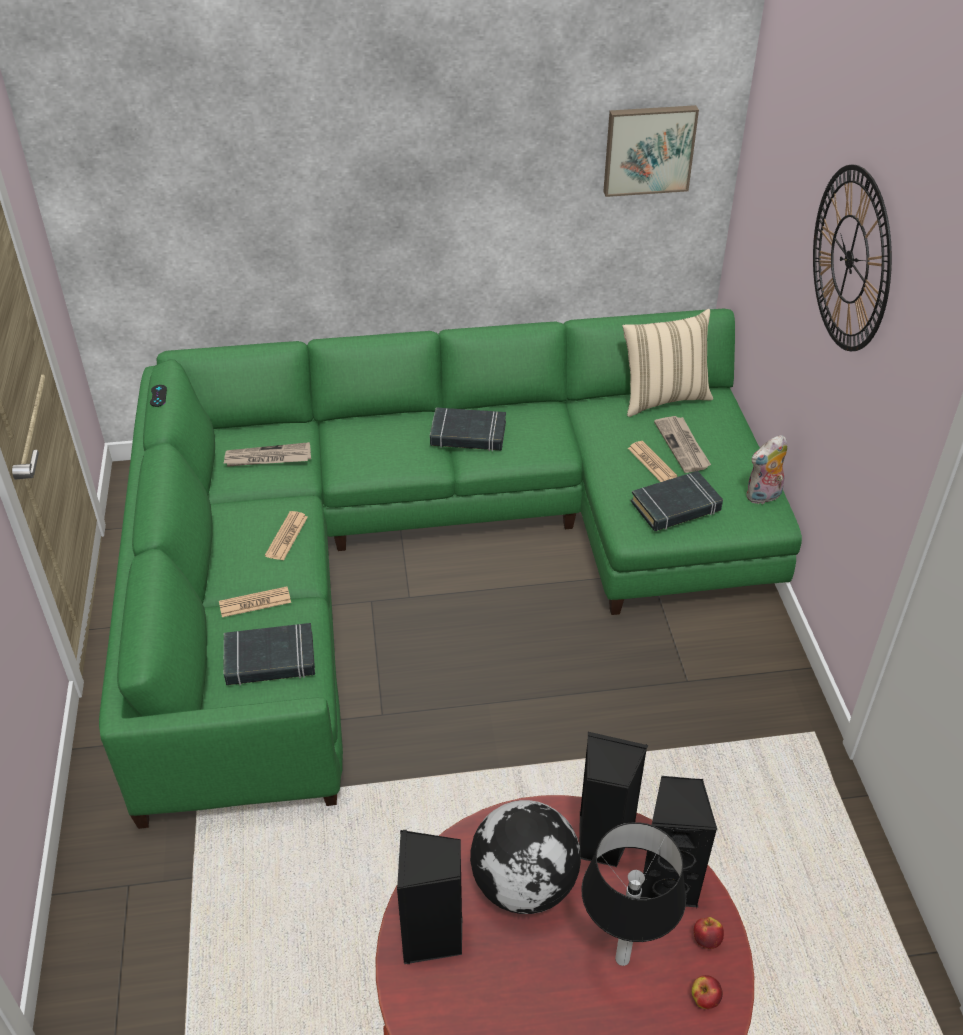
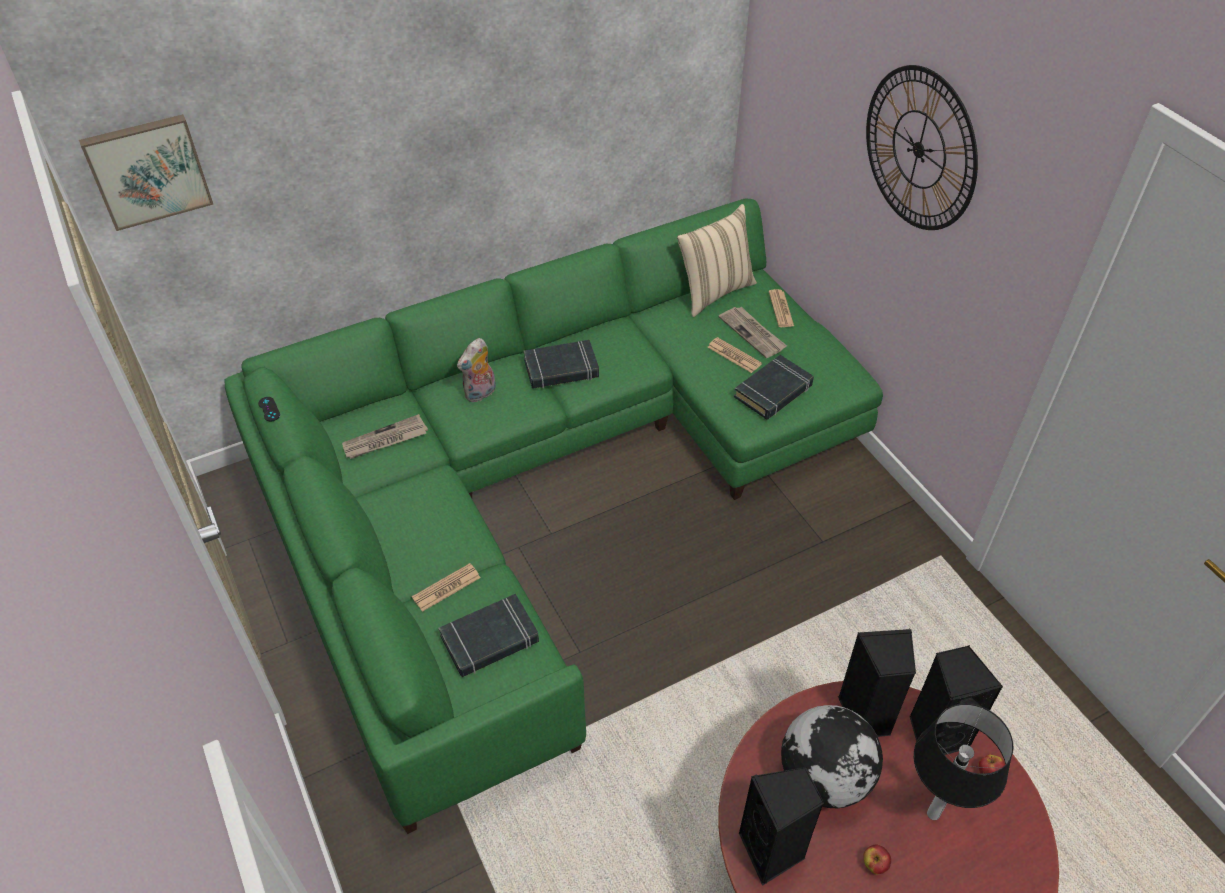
camera: 20 degrees left, 5 degrees up
newspaper [265,511,308,561] -> newspaper moved to [769,289,794,327]
picture [603,105,699,197] -> picture moved to [79,114,213,231]
apple [692,975,723,1009] -> apple moved to [863,845,891,874]
plush toy [746,435,787,504] -> plush toy moved to [457,338,496,403]

